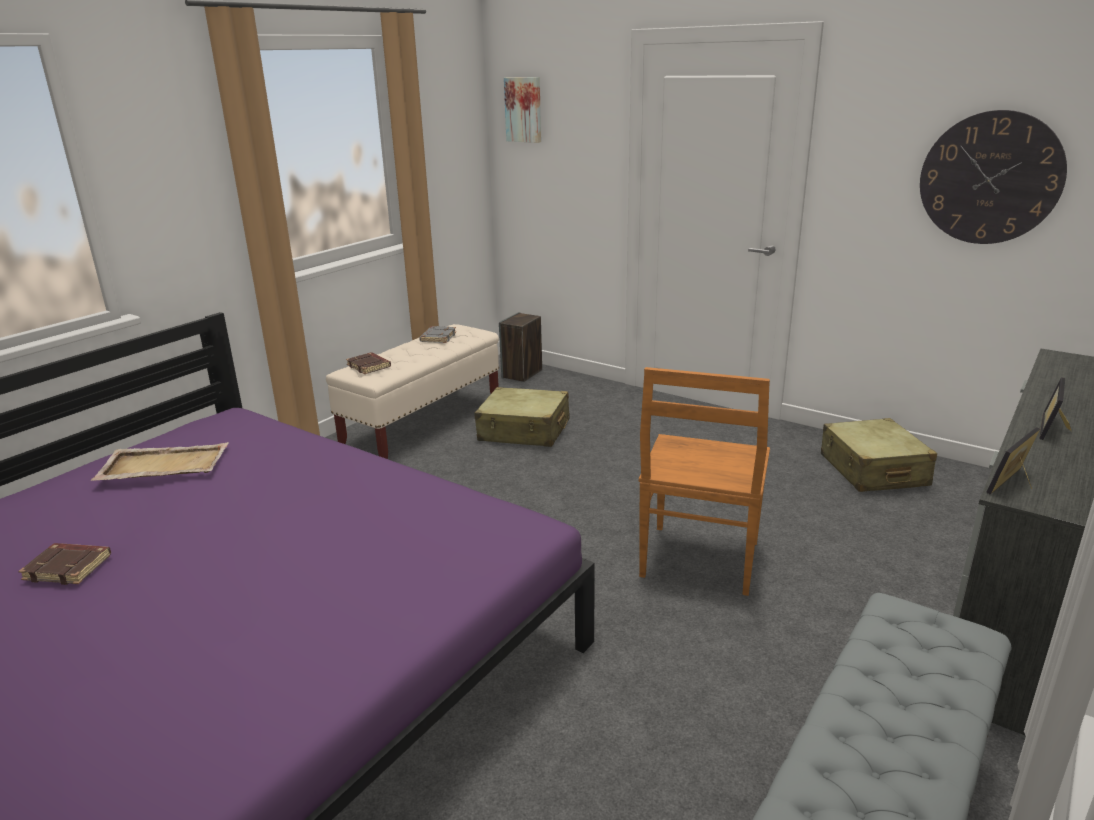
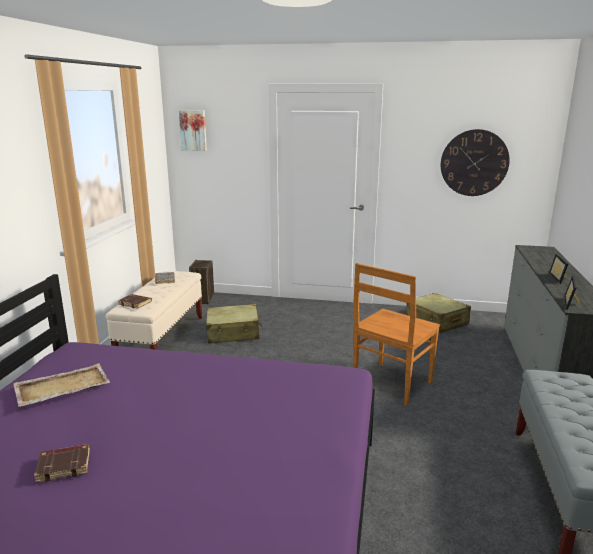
camera: 25 degrees left, 5 degrees down
brown chair [639,367,770,596] -> brown chair turned 45 degrees clockwise [353,263,440,406]

